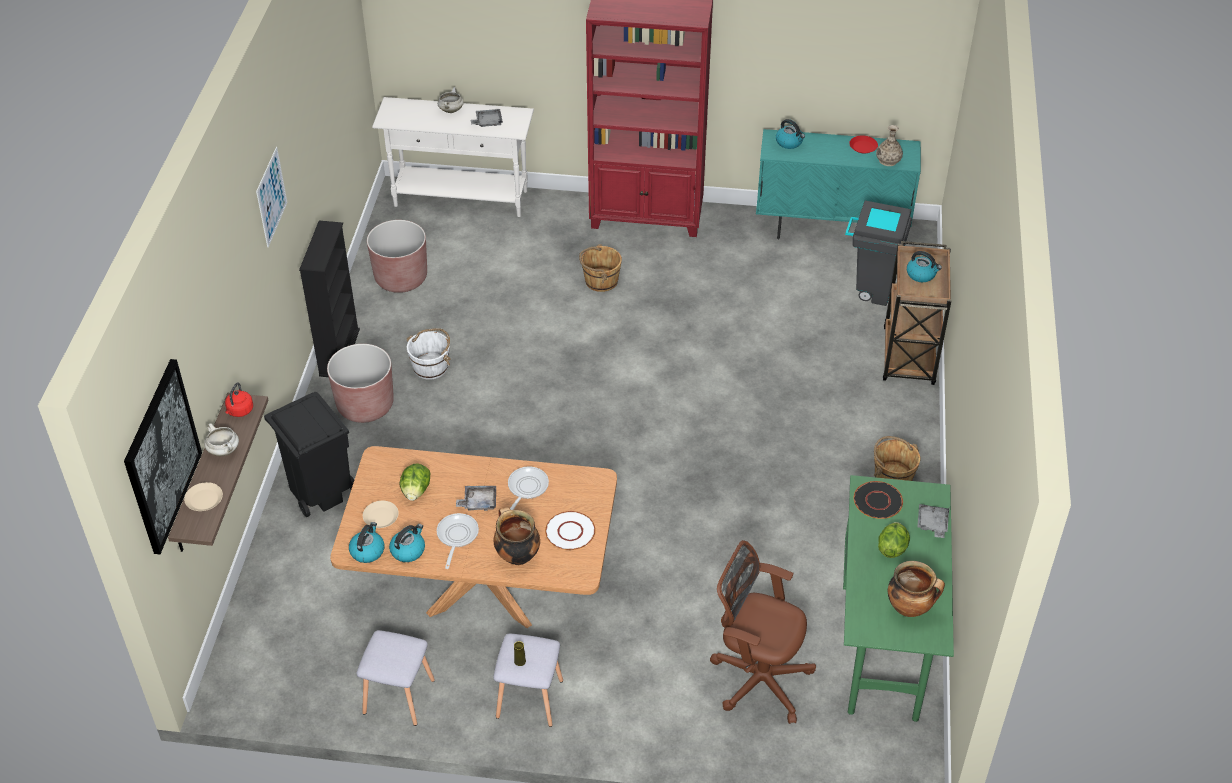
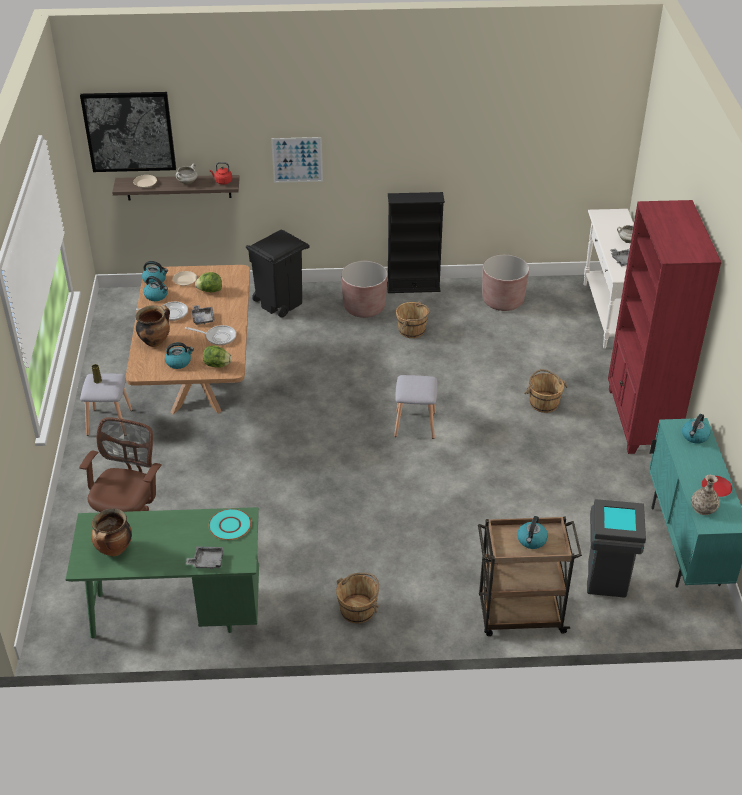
camera: 80 degrees right, 5 degrees down
picture [256,147,288,247] -> picture moved to [271,137,323,183]
grey stool [356,630,435,726] -> grey stool moved to [394,375,438,439]
white bucket [407,328,451,380] -> brown bucket [396,302,430,338]
white plate [545,511,596,550] -> kettle [165,342,194,369]
black plate [854,481,903,519] -> turquoise plate [209,509,252,540]
lettuce [878,522,910,558] -> lettuce moved to [203,346,232,368]

